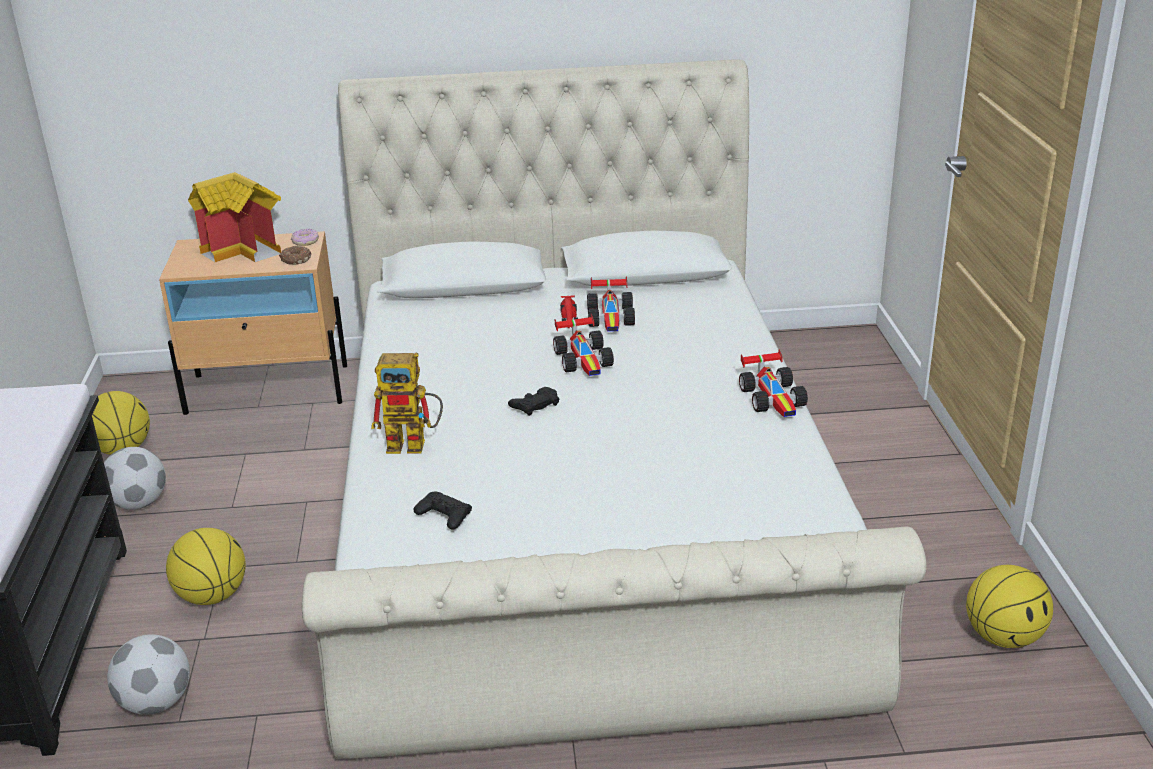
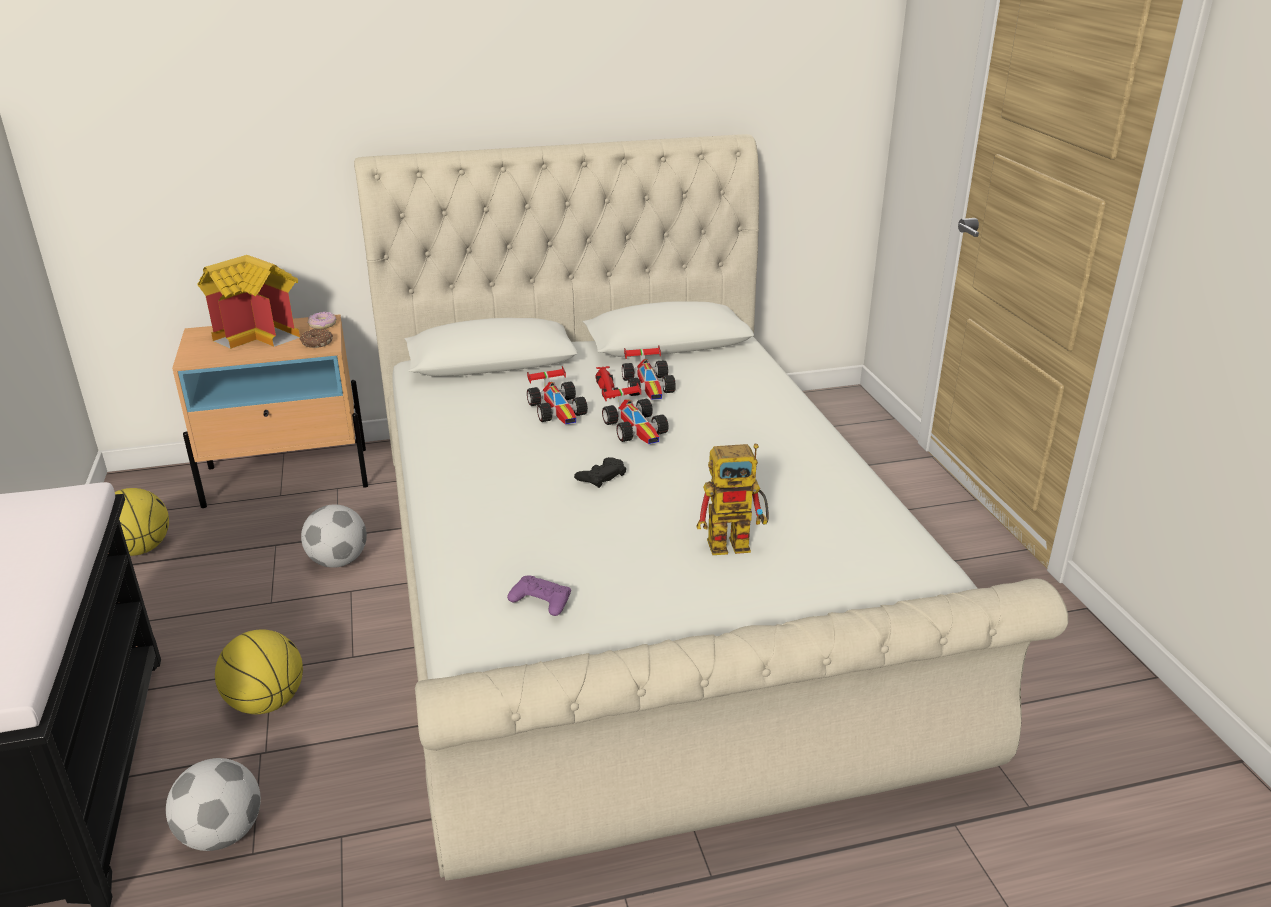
camera: 10 degrees left, 0 degrees up
football [104,447,166,510] -> football moved to [301,504,367,568]
toy robot [371,353,443,454] -> toy robot moved to [697,443,769,555]
black game controller [413,492,472,529] -> purple game controller [507,575,571,616]
toy car [739,349,808,417] -> toy car moved to [527,366,588,424]
basketball [966,565,1053,648] -> none

